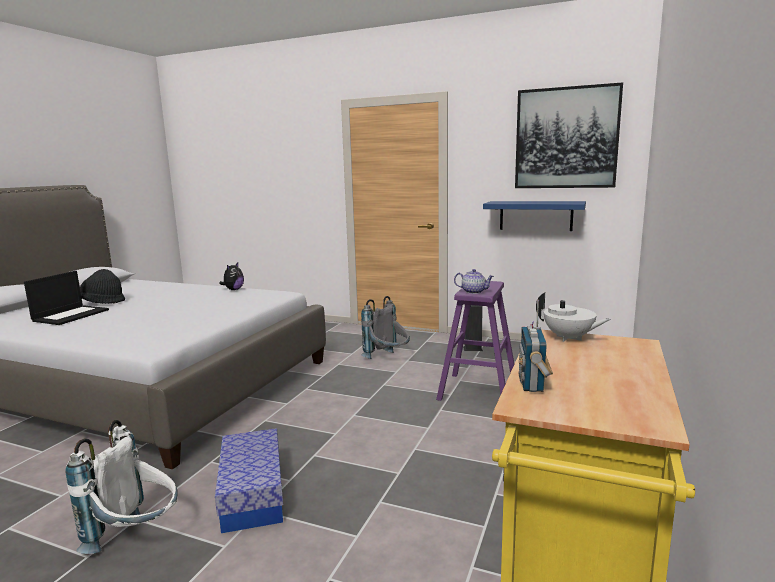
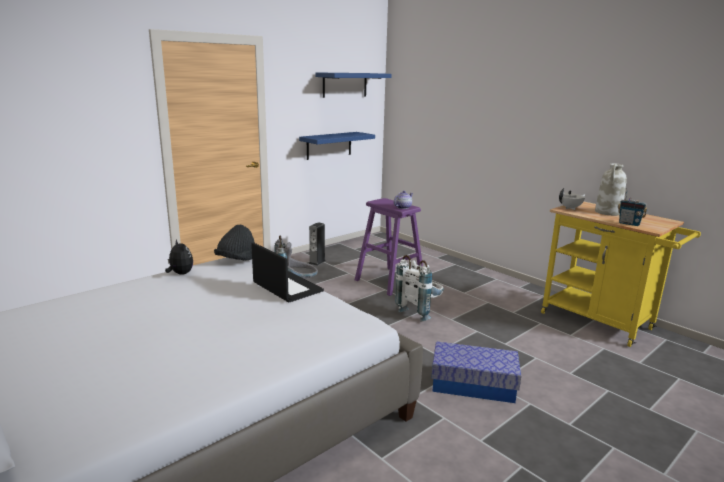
camera: 65 degrees left, 5 degrees up
laptop [24,271,109,325] -> laptop moved to [251,242,324,303]
white backpack [65,420,178,554] -> white backpack moved to [395,255,444,321]
black hat [80,269,125,304] -> black hat moved to [214,225,255,260]
picture [515,82,623,188] -> blue shelf [316,72,392,98]
none -> white vase [595,164,627,216]

